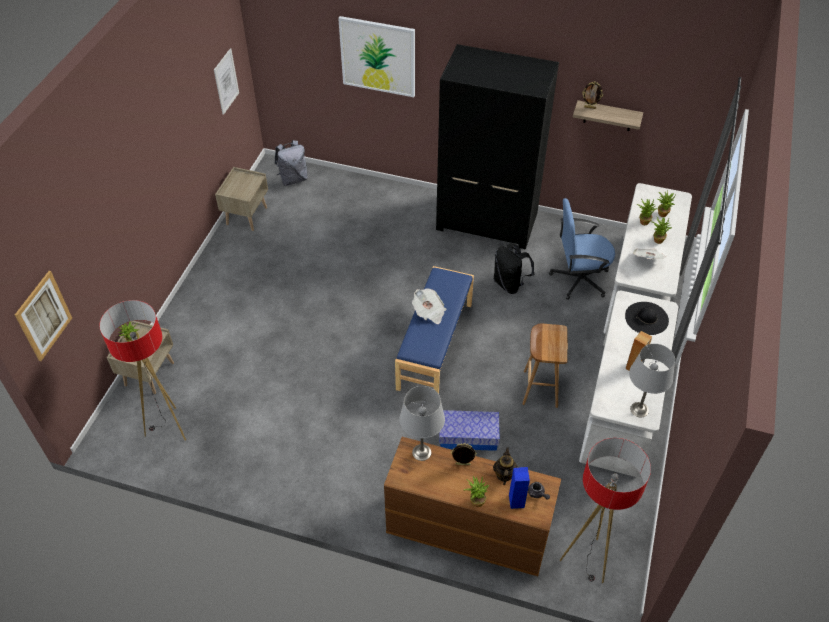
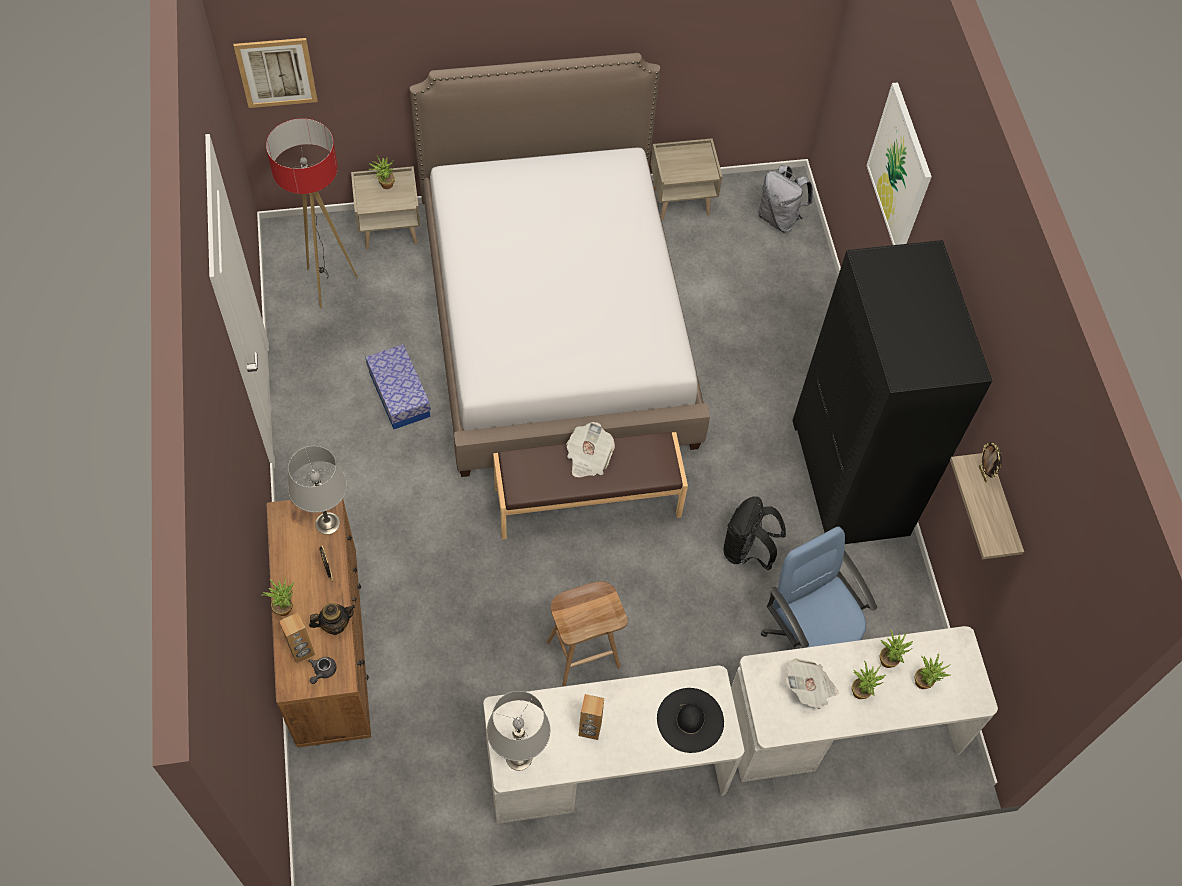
camera: 60 degrees right, 10 degrees up
picture [214,48,239,115] -> none
blue bench [395,266,474,394] -> brown bench [493,432,688,540]
storage box [439,410,500,451] -> storage box moved to [365,344,431,429]
blue speaker [509,467,530,509] -> brown speaker [279,613,315,663]
floor lamp [560,438,651,583] -> none
none -> bed [410,53,710,477]

